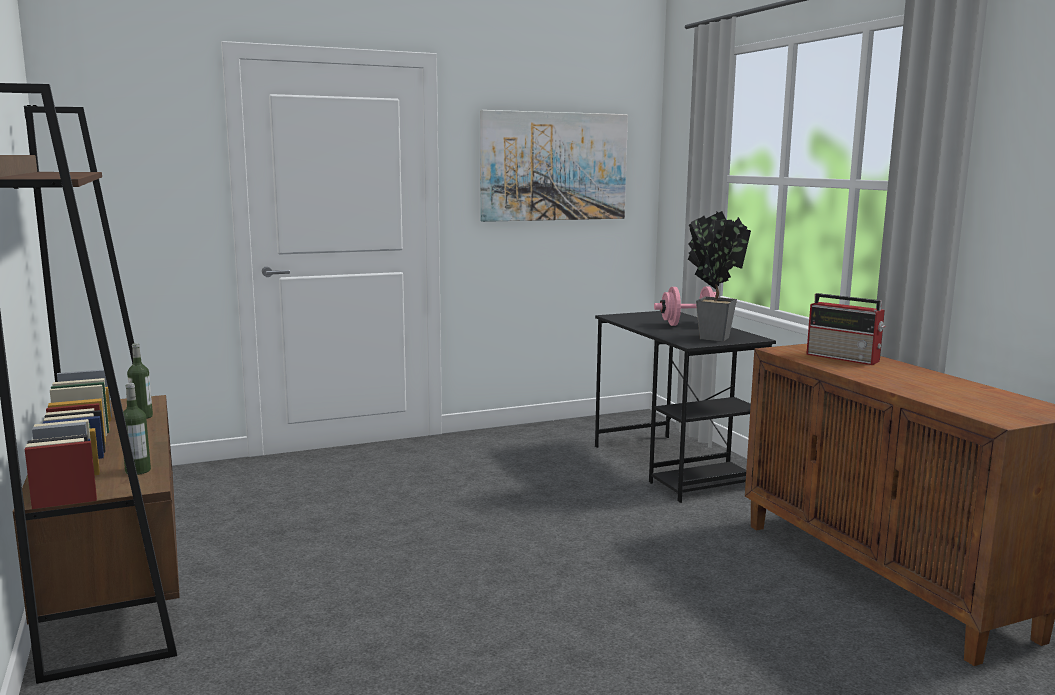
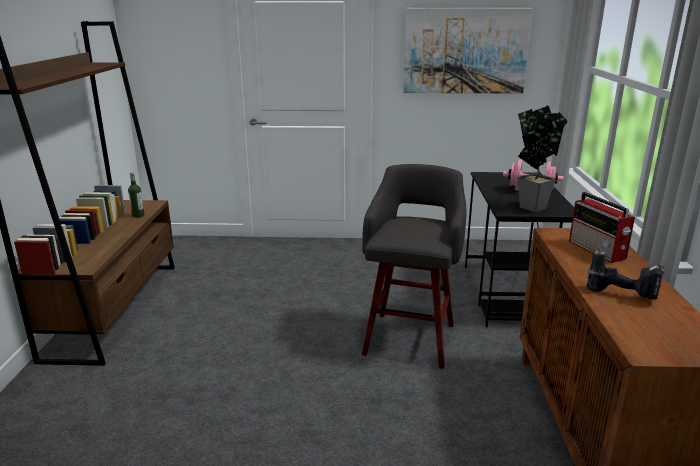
camera: 25 degrees right, 10 degrees up
bottle [123,383,151,475] -> none
none -> grey stool [362,164,467,369]
none -> power drill [587,249,665,300]

